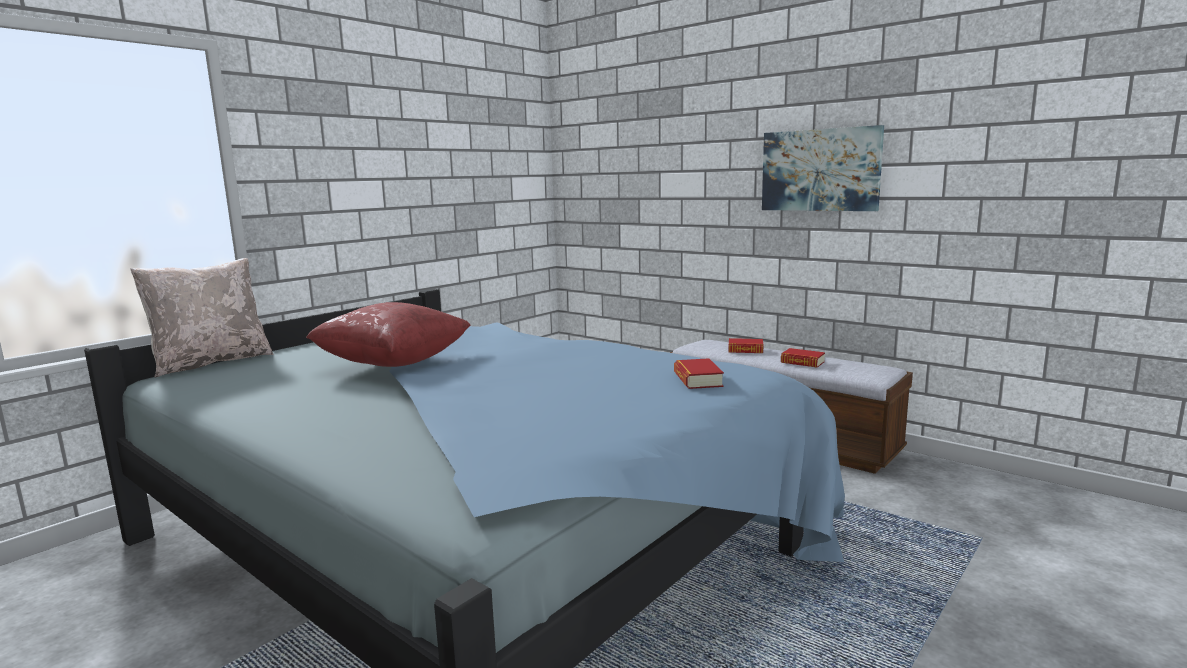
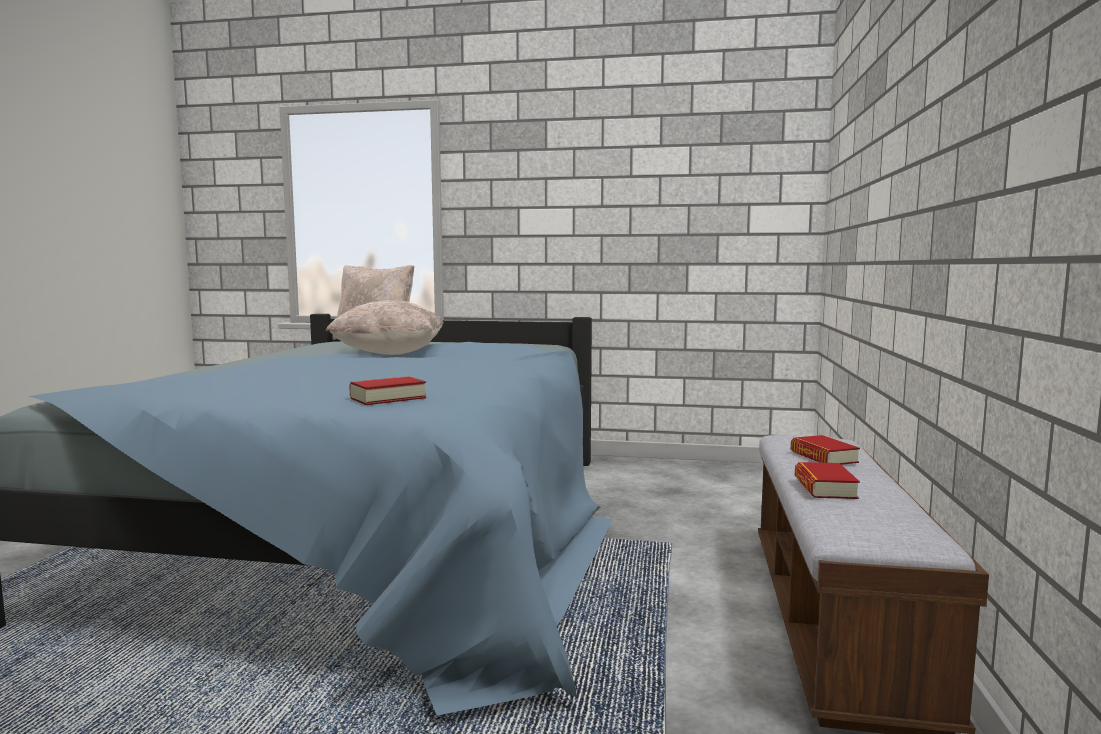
camera: 60 degrees right, 5 degrees down
red pillow [306,302,470,367] -> beige pillow [326,300,444,355]
picture [762,125,884,211] -> none

